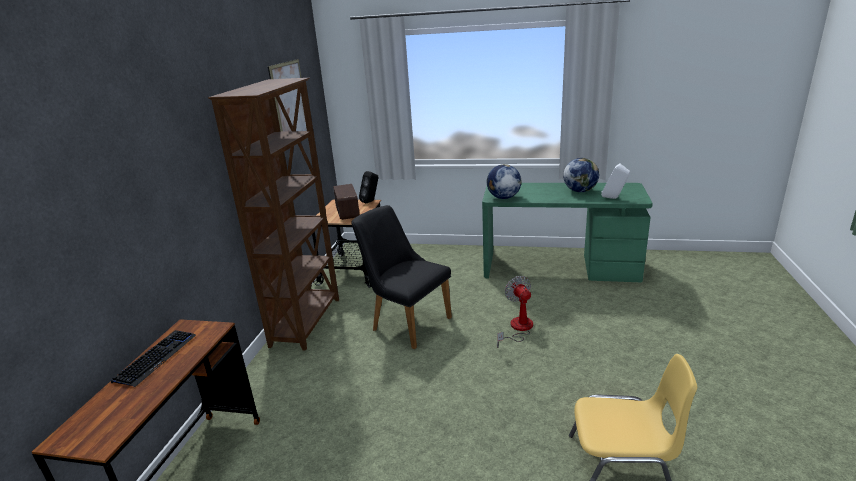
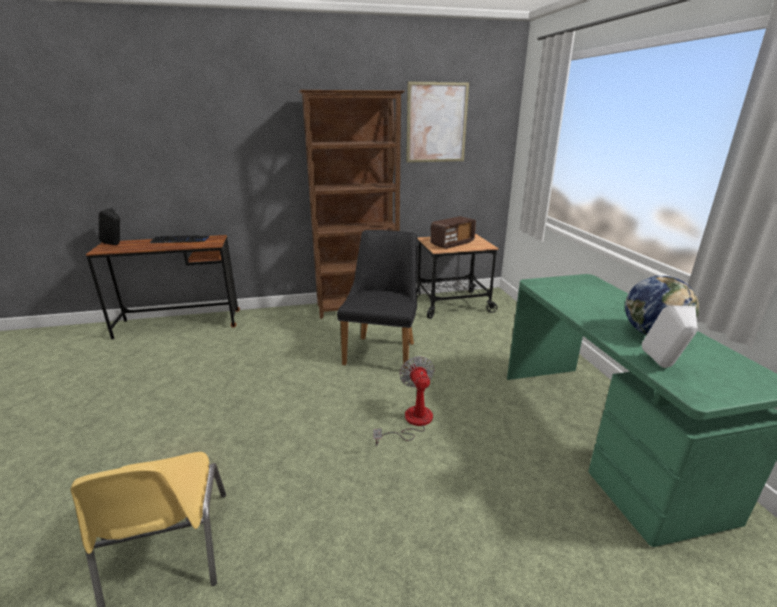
camera: 65 degrees right, 0 degrees up
black speaker [359,171,378,203] -> black speaker moved to [99,208,120,245]
globe [487,164,521,199] -> none
fan [497,276,533,348] -> fan turned 60 degrees counterclockwise [373,356,434,447]

